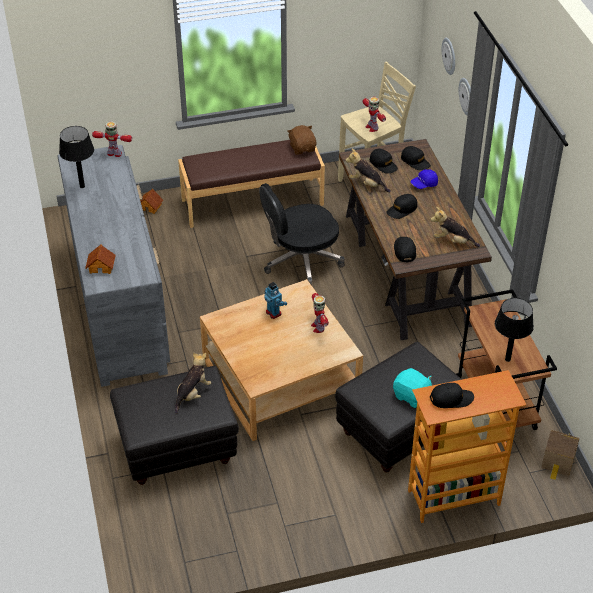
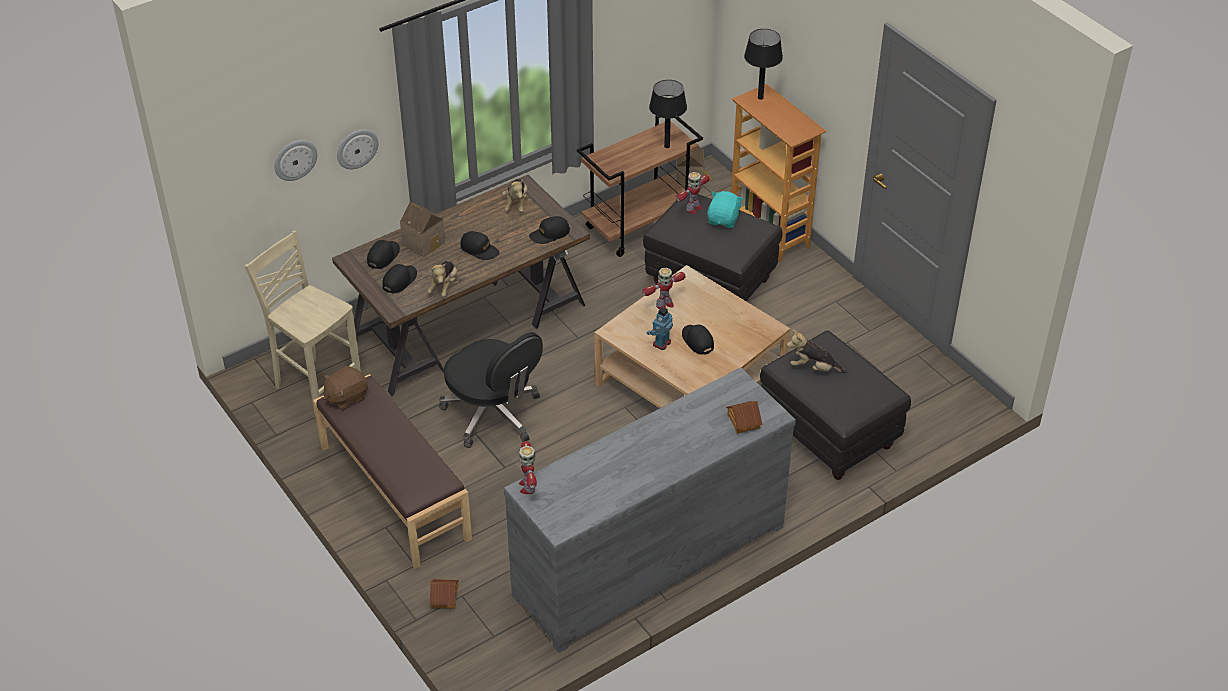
camera: 110 degrees left, 0 degrees up
black table lamp [59,126,94,188] -> black table lamp moved to [744,29,783,100]
toy robot [363,97,386,132] -> toy robot moved to [676,172,710,214]
blue cap [410,169,438,189] -> toy house [400,202,445,257]
black cap [430,383,474,408] -> black cap moved to [682,325,714,355]

